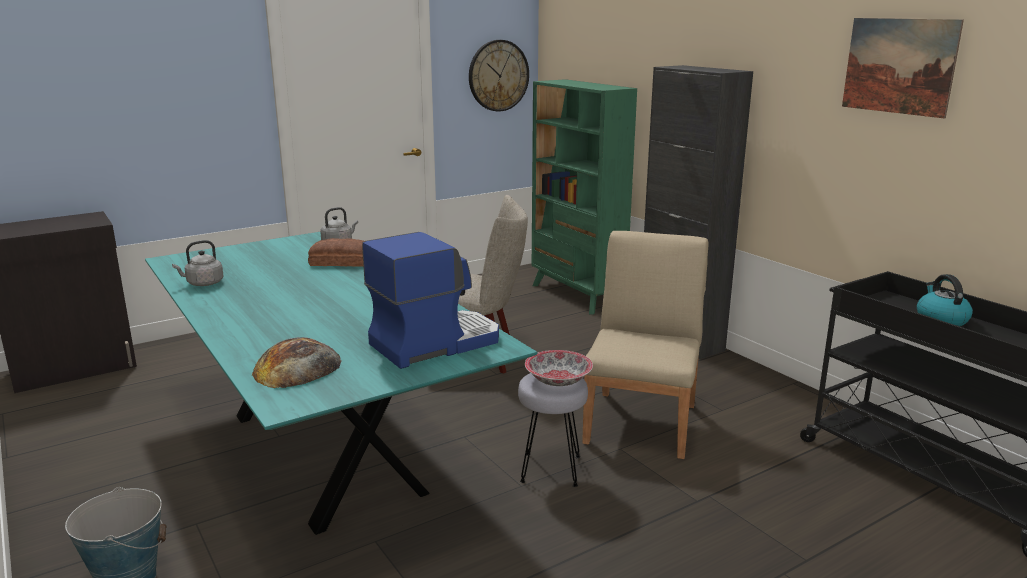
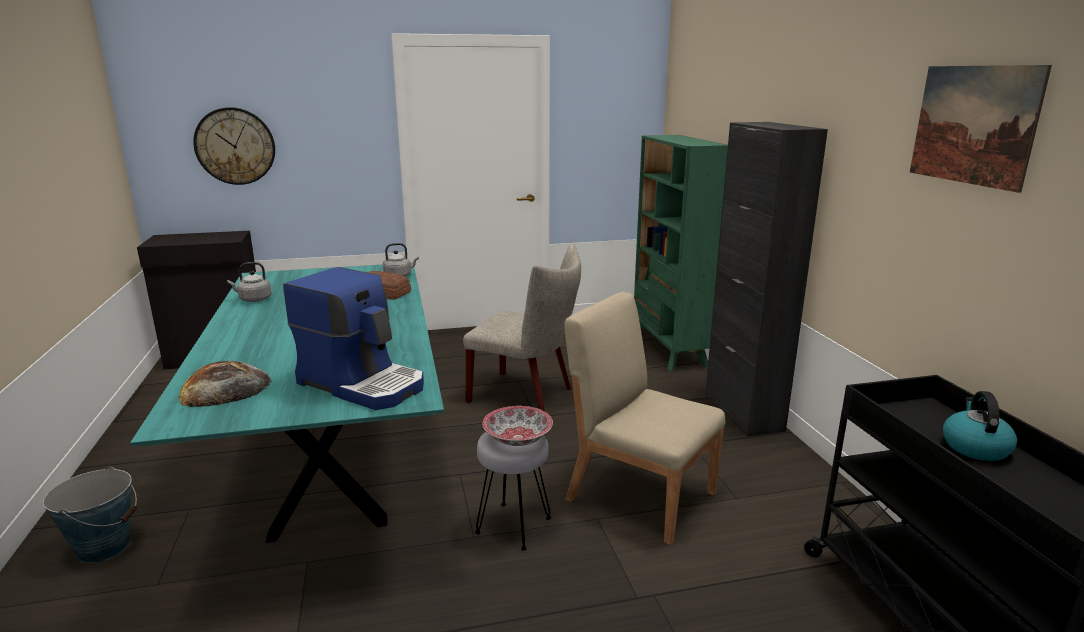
camera: 20 degrees right, 0 degrees up
coffee machine [362,232,499,369] -> coffee machine turned 45 degrees clockwise [283,267,424,410]
wall clock [469,40,529,111] -> wall clock moved to [193,107,275,185]
beige chair [582,231,708,459] -> beige chair turned 90 degrees counterclockwise [564,292,725,545]

